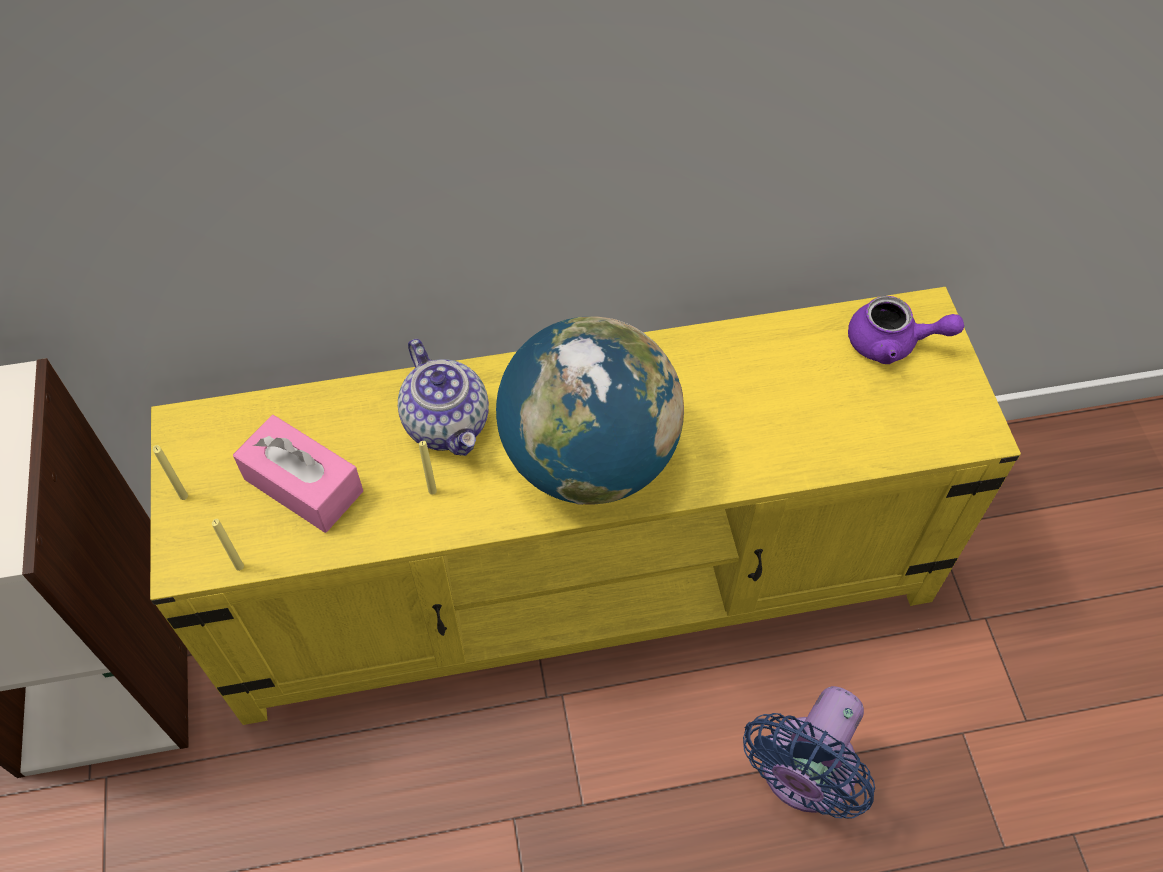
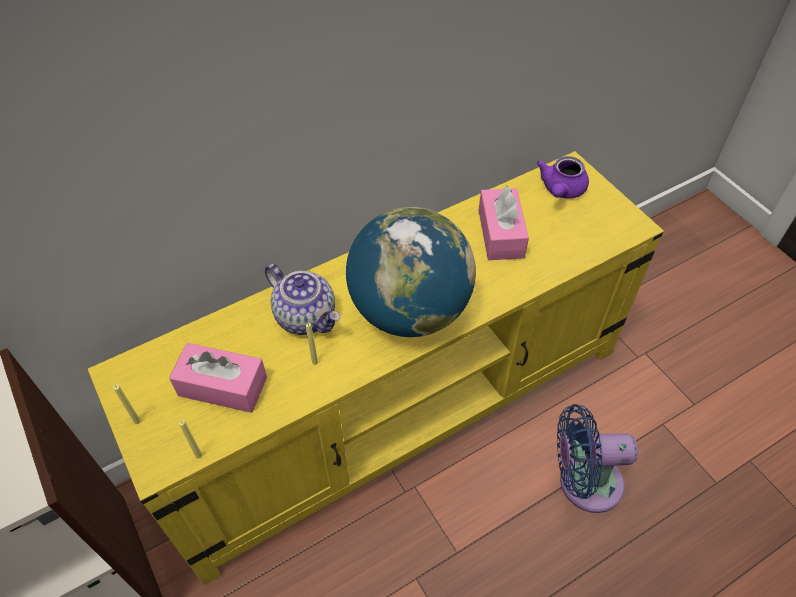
camera: 20 degrees left, 5 degrees down
blue fan [743,686,875,819] -> blue fan turned 75 degrees clockwise [557,404,638,513]
purple teapot [848,296,964,364] -> purple teapot turned 120 degrees clockwise [536,156,589,199]
none -> pink tissue box [479,186,529,260]

